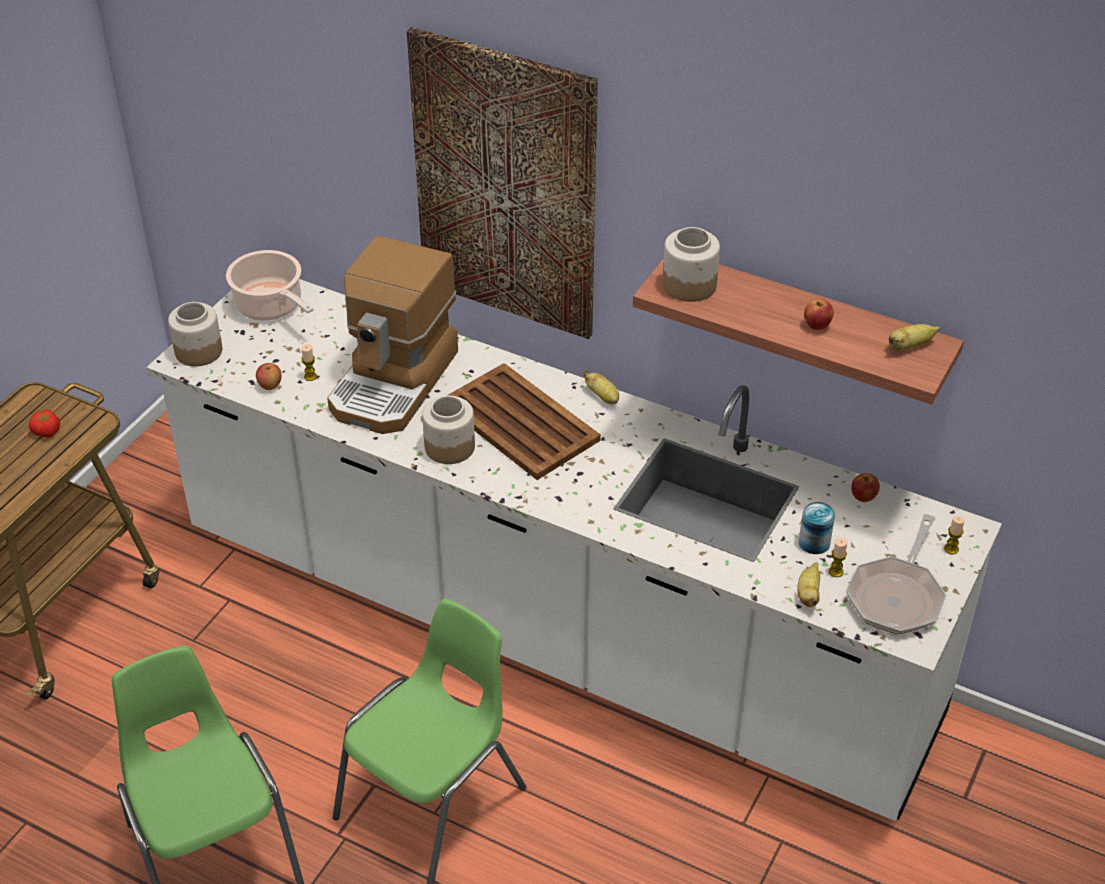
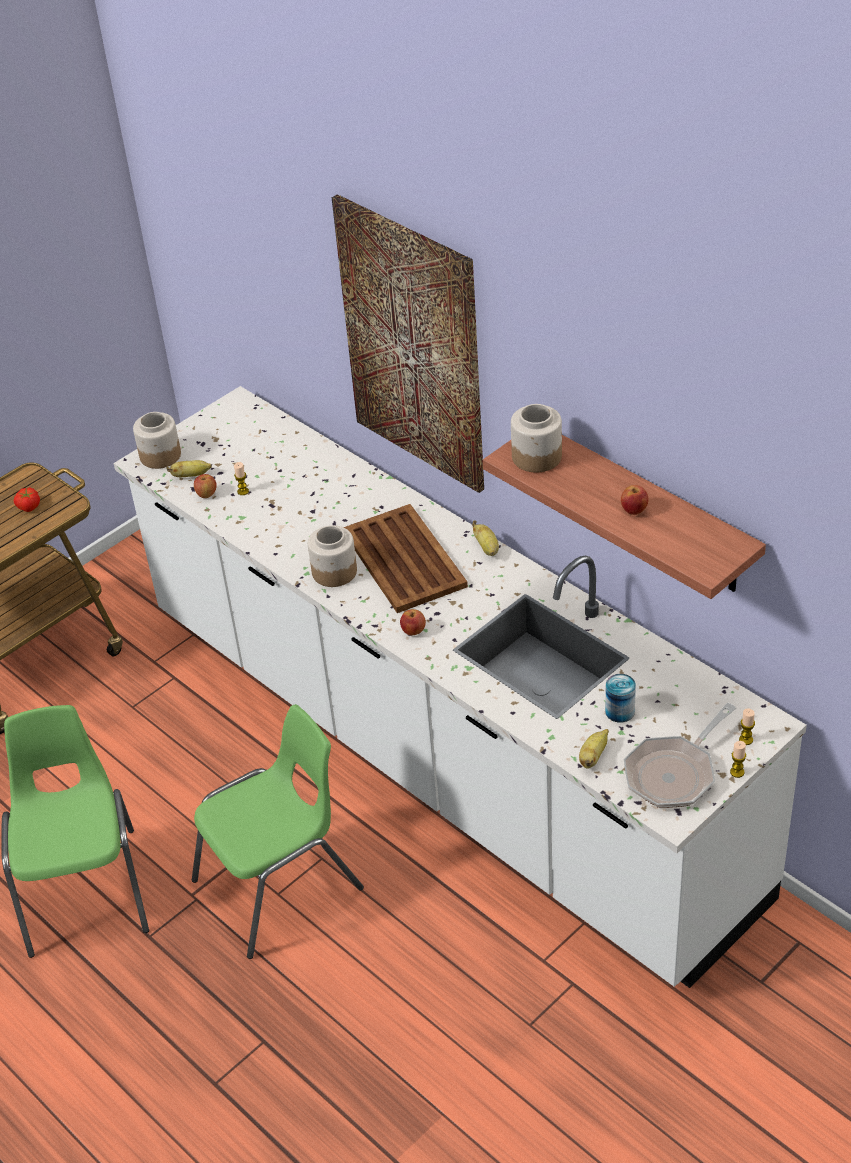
camera: 20 degrees right, 0 degrees up
cooking pot [226,250,314,320] -> none
coffee machine [327,236,458,434] -> none
candle [829,538,847,577] -> candle moved to [730,741,746,778]
apple [851,473,880,502] -> apple moved to [400,609,426,636]
banana [889,324,940,350] -> banana moved to [166,460,212,477]

